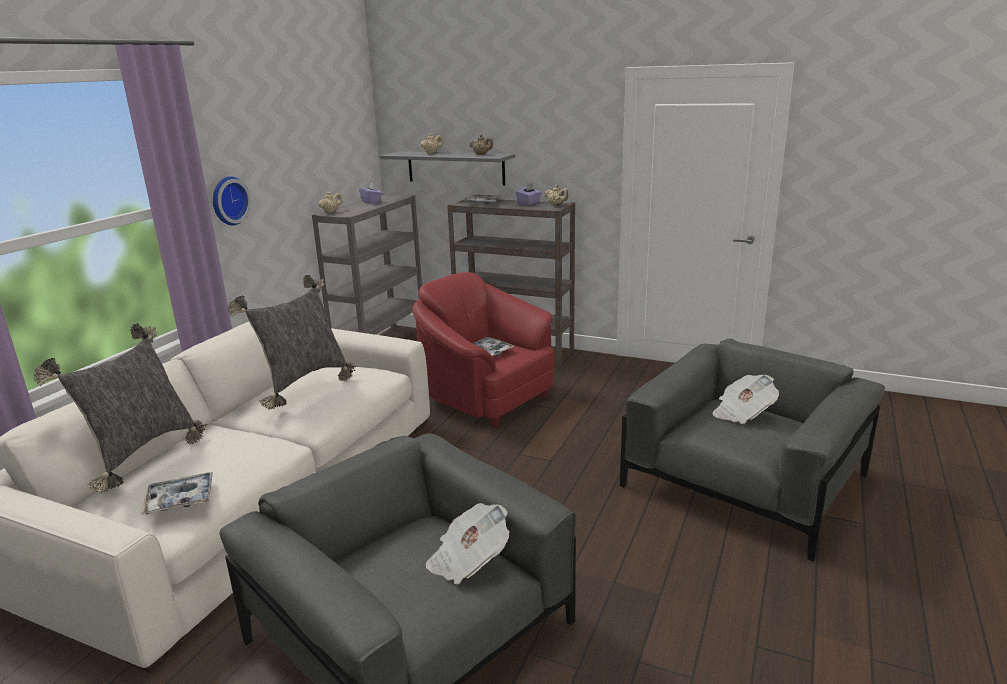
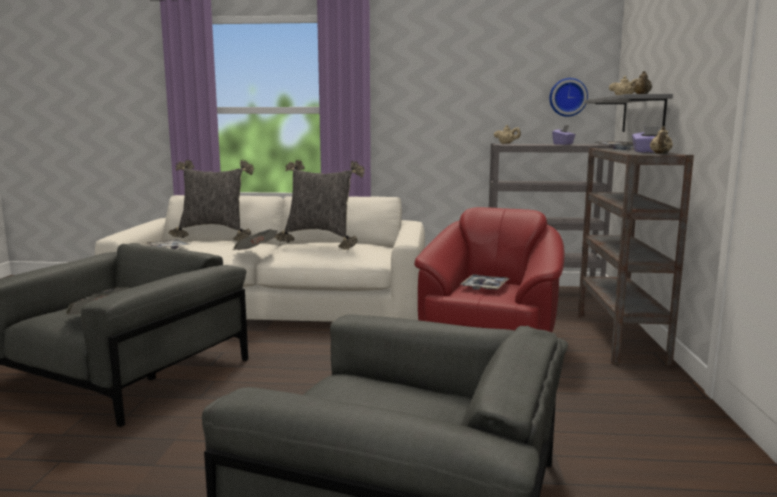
camera: 70 degrees right, 10 degrees down
wall clock [213,176,251,225] -> wall clock moved to [549,78,588,117]
newspaper [712,375,779,424] -> newspaper moved to [233,229,278,250]

